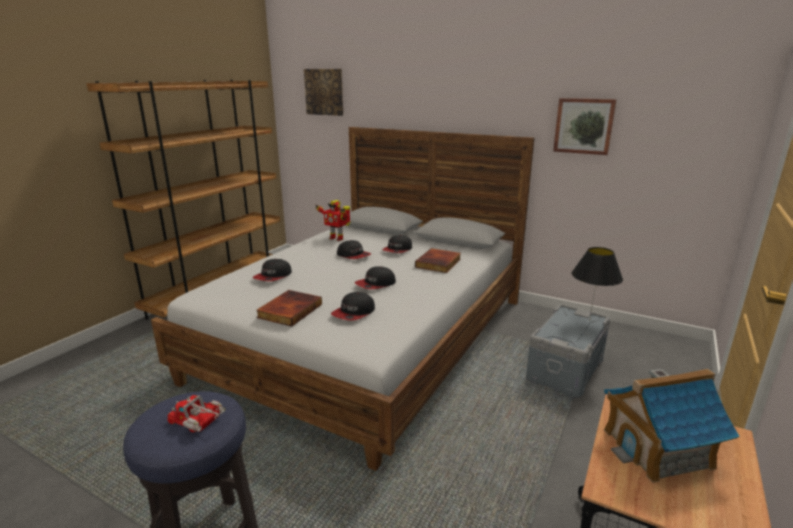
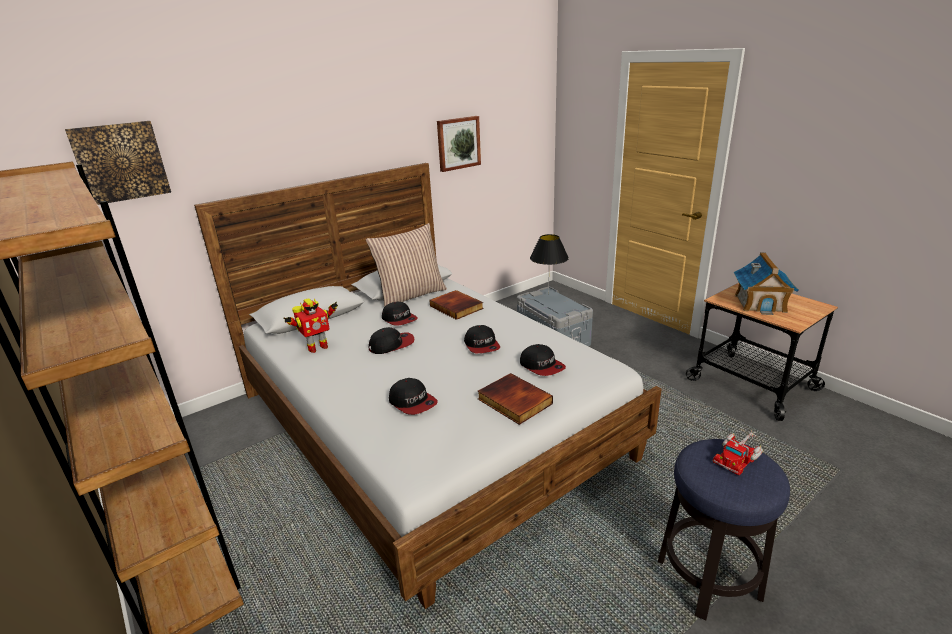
camera: 65 degrees left, 5 degrees up
none -> pillow [366,223,447,307]

